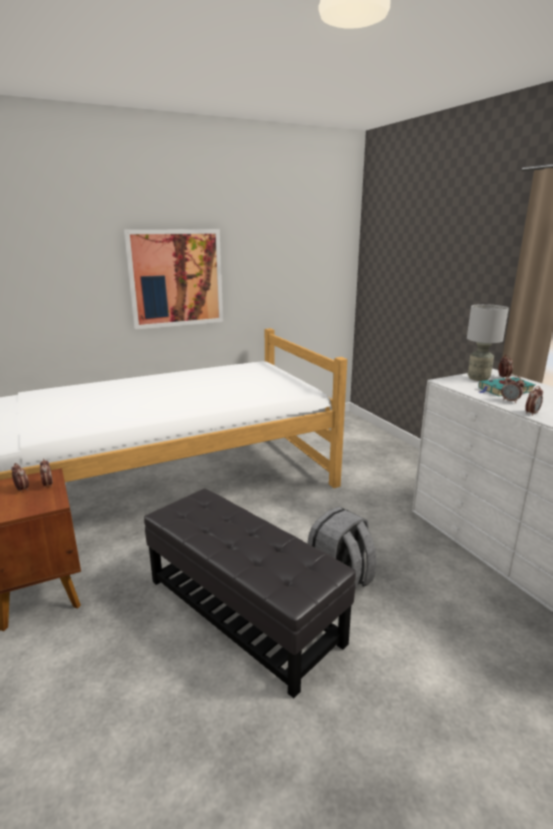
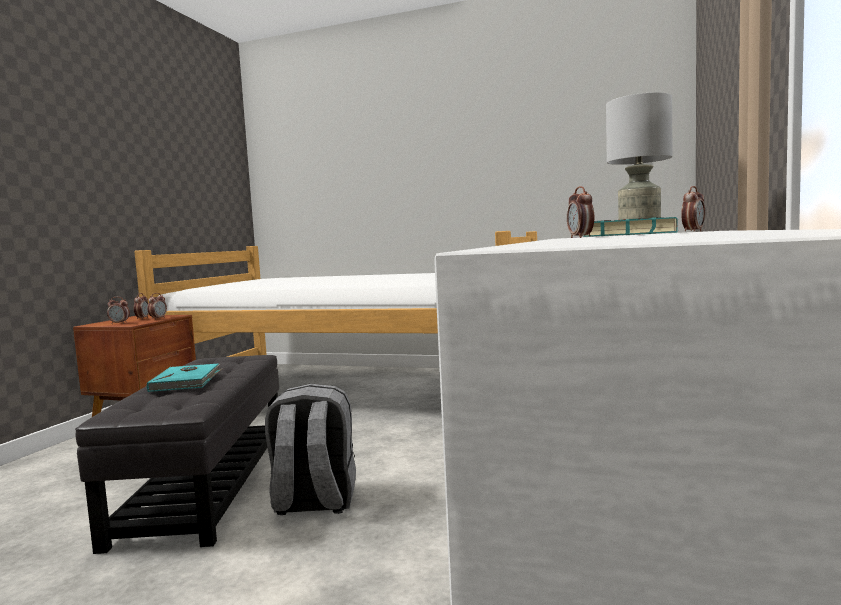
camera: 45 degrees right, 15 degrees down
picture [124,229,223,330] -> none
alarm clock [525,386,543,416] -> alarm clock moved to [107,297,130,324]
none -> turquoise book [147,364,223,392]

